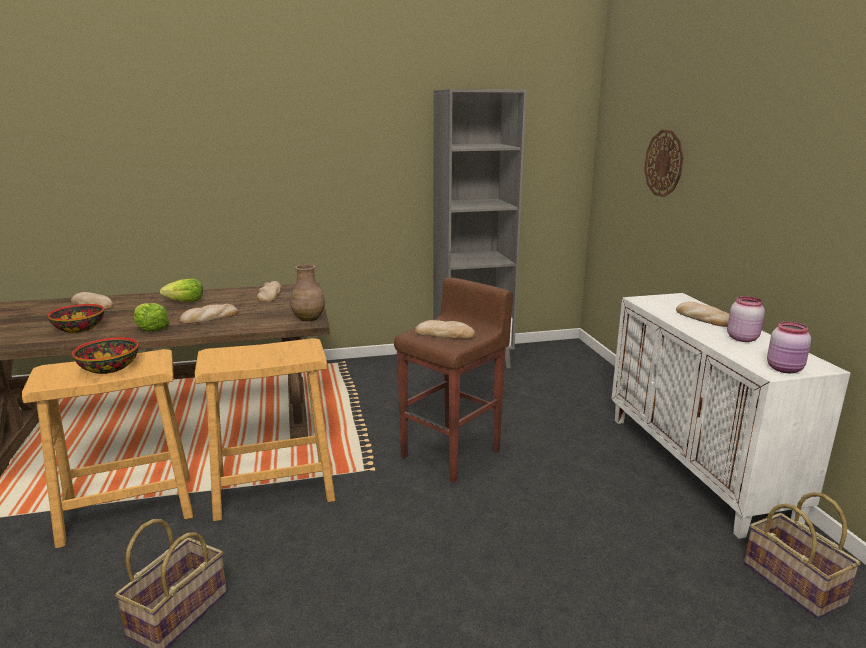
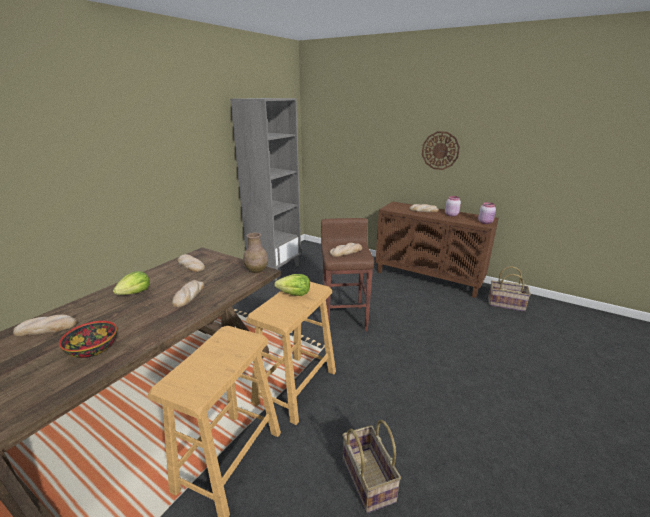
camera: 45 degrees left, 5 degrees up
bowl [72,337,139,374] -> none
lettuce [134,303,170,332] -> lettuce moved to [274,274,310,296]
white cabinet [611,293,850,539] -> brown cabinet [376,202,499,298]
wall clock [644,130,683,197] -> wall clock moved to [422,131,460,170]

